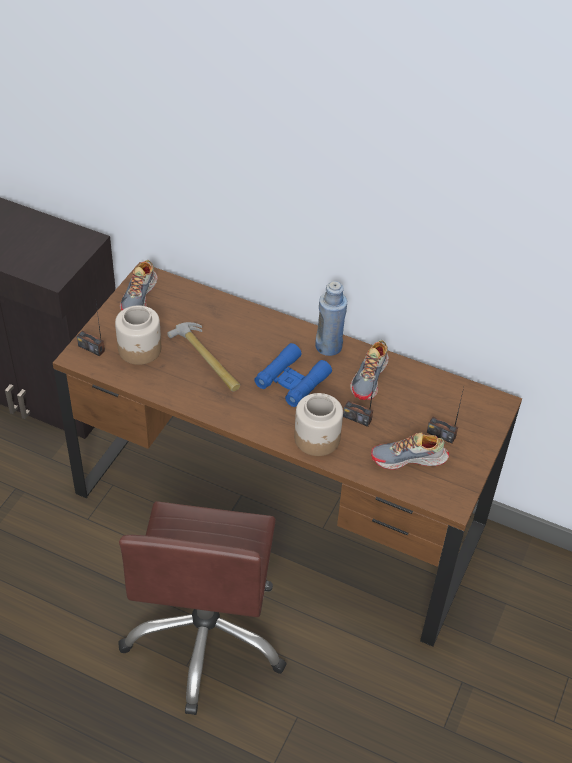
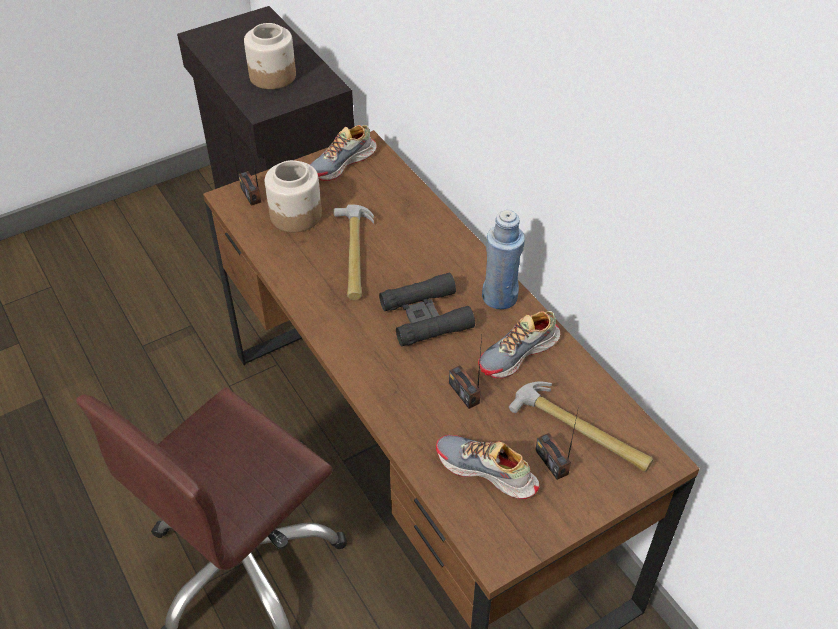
camera: 35 degrees right, 0 degrees up
blue binoculars [254,343,332,407] -> black binoculars [379,273,475,346]
jar [294,393,343,456] -> jar moved to [244,23,296,89]
none -> hammer [509,382,653,472]

